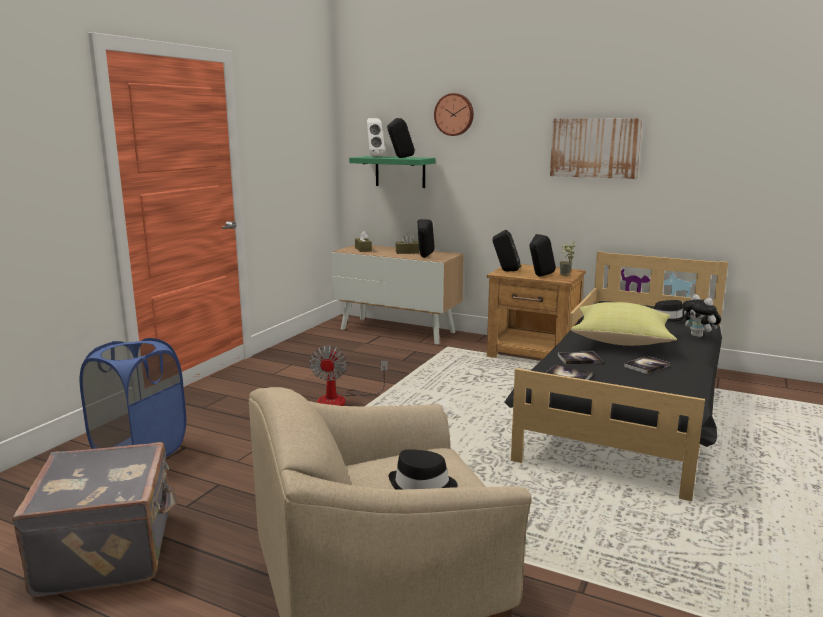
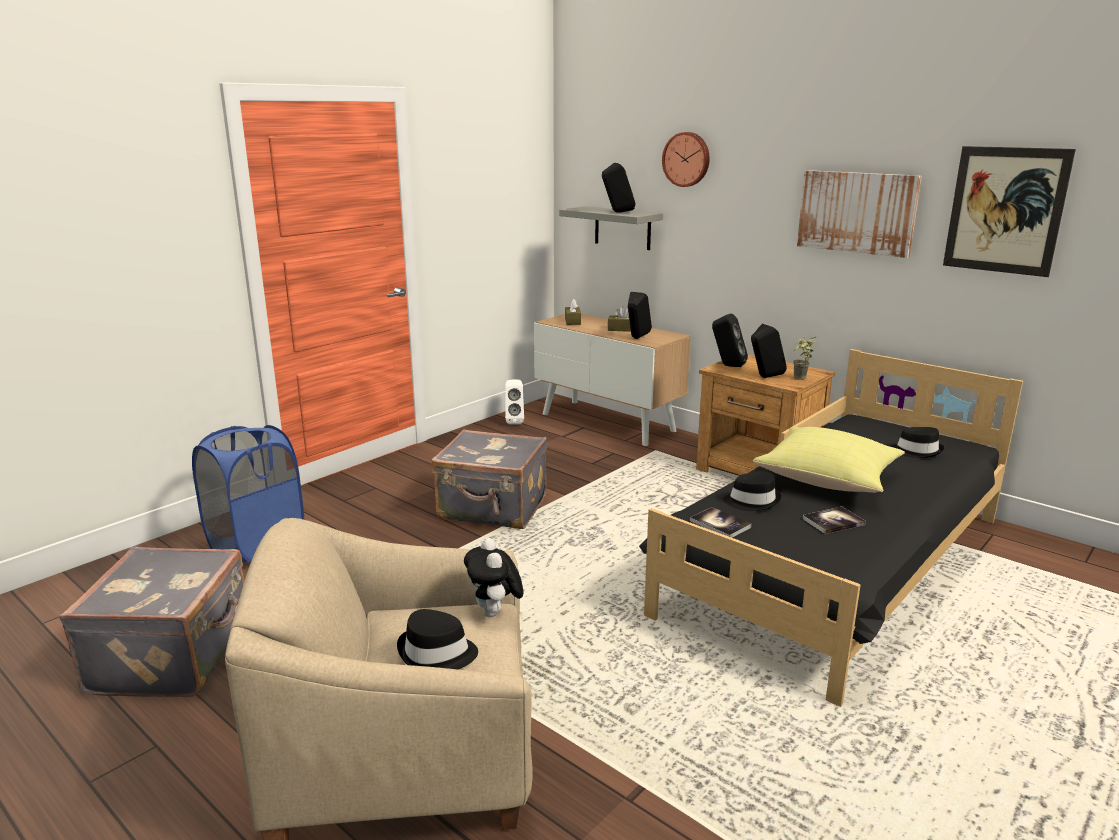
camera: 15 degrees right, 5 degrees up
fan [309,345,388,406] -> grey suitcase [431,429,547,529]
green shelf [349,156,436,188] -> grey shelf [559,206,663,250]
white speaker [367,118,385,157] -> white speaker moved to [505,379,524,425]
book [557,351,602,365] -> black hat [723,472,782,511]
plush toy [682,294,721,338] -> plush toy moved to [464,538,523,617]
none -> picture [943,146,1076,277]

